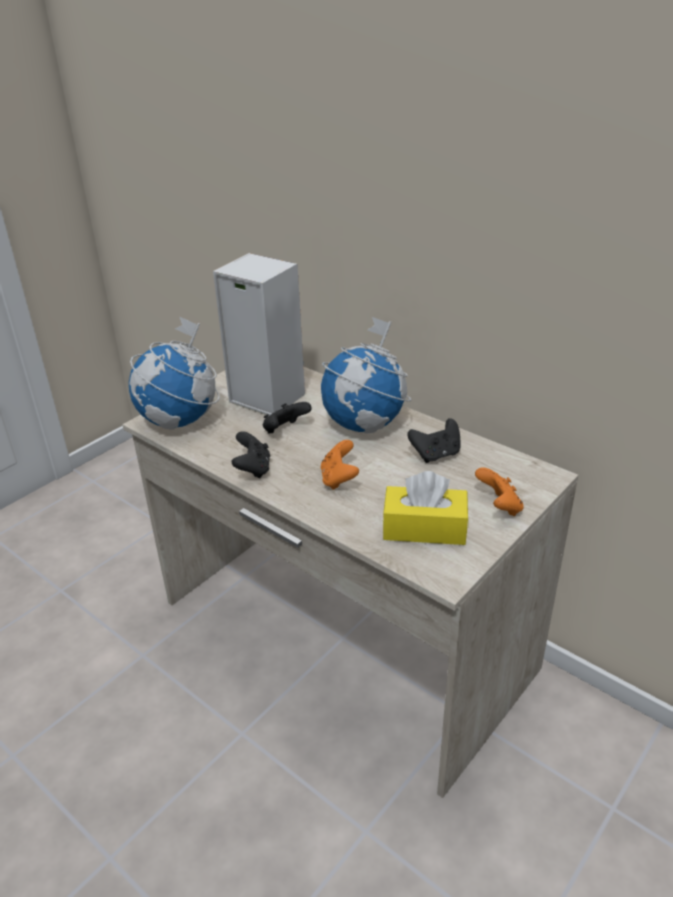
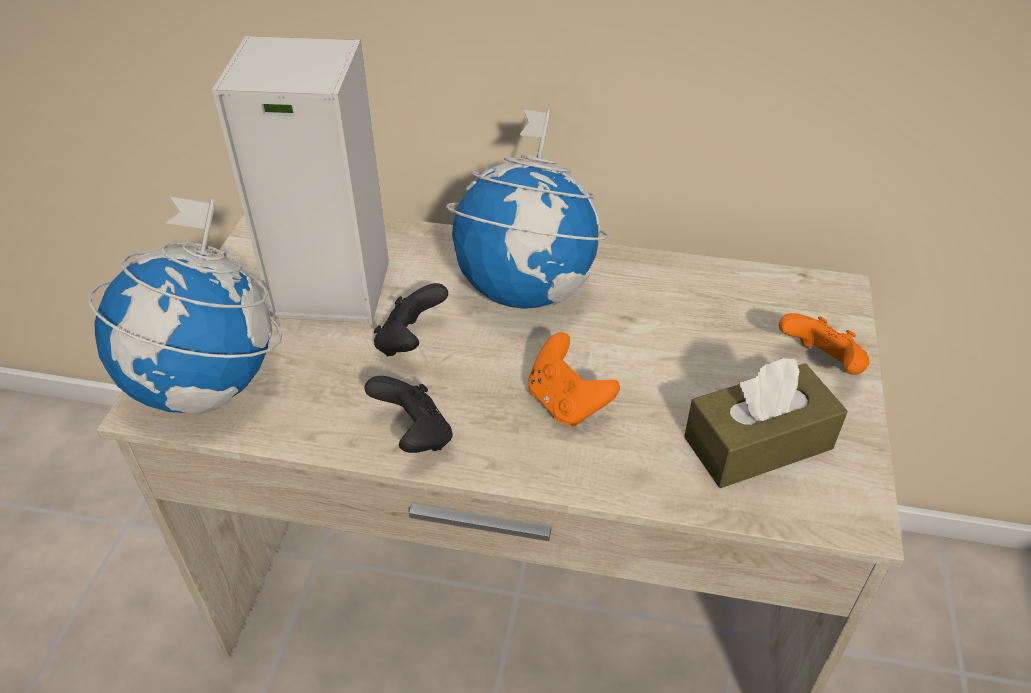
camera: 30 degrees left, 10 degrees up
yellow tissue box [383,471,468,545] -> brown tissue box [684,358,848,488]
black game controller [407,418,461,463] -> none

